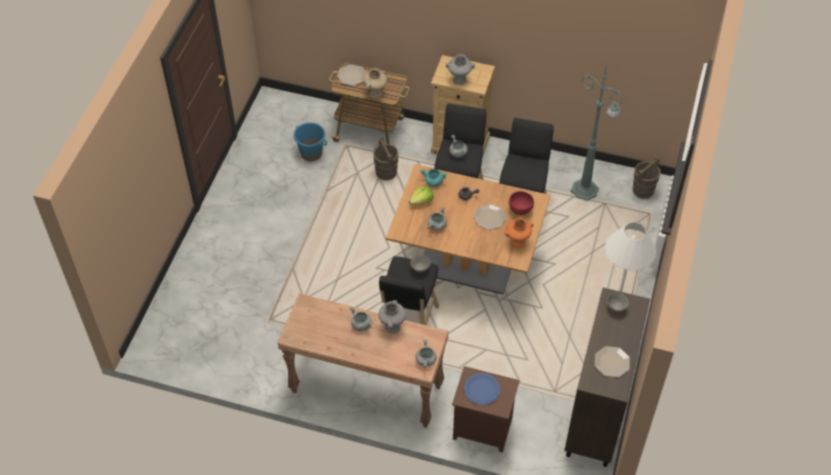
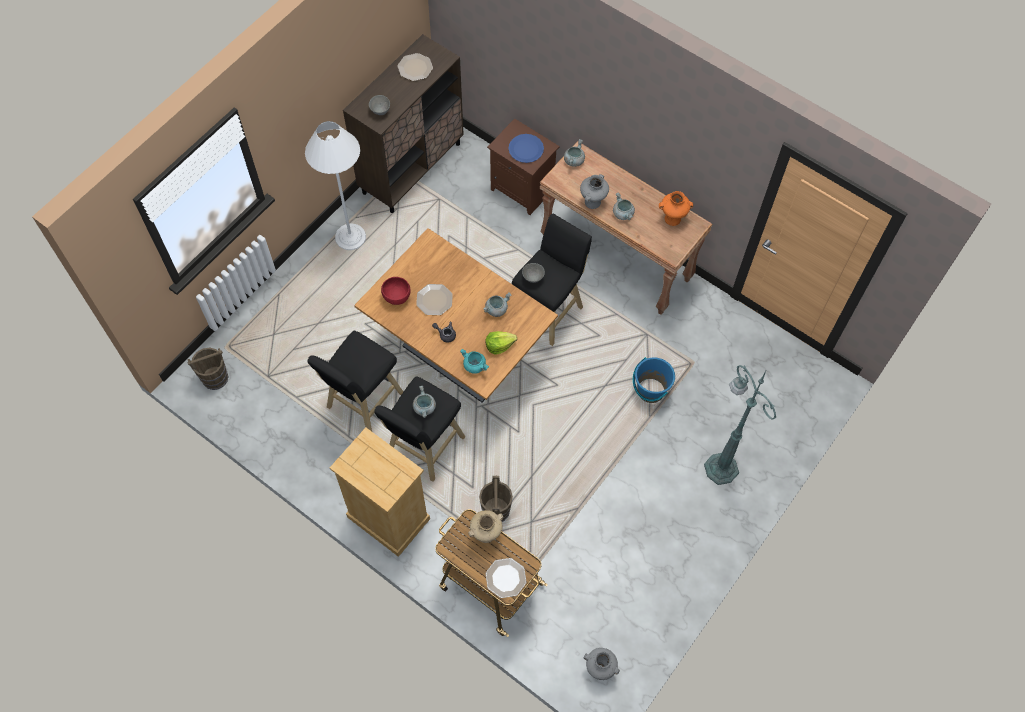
camera: 160 degrees left, 10 degrees up
blue bucket [293,122,327,161] -> blue bucket moved to [633,357,675,403]
grey vase [446,54,475,85] -> grey vase moved to [584,648,620,680]
orange vase [505,217,534,248] -> orange vase moved to [659,191,693,226]
green floor lamp [571,64,623,201] -> green floor lamp moved to [704,365,776,485]

